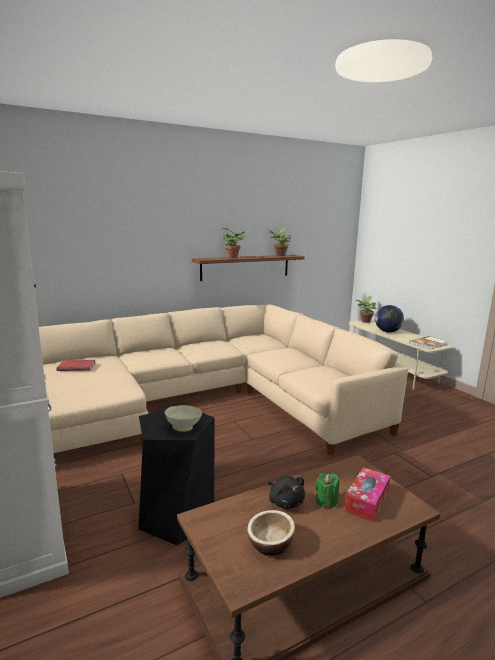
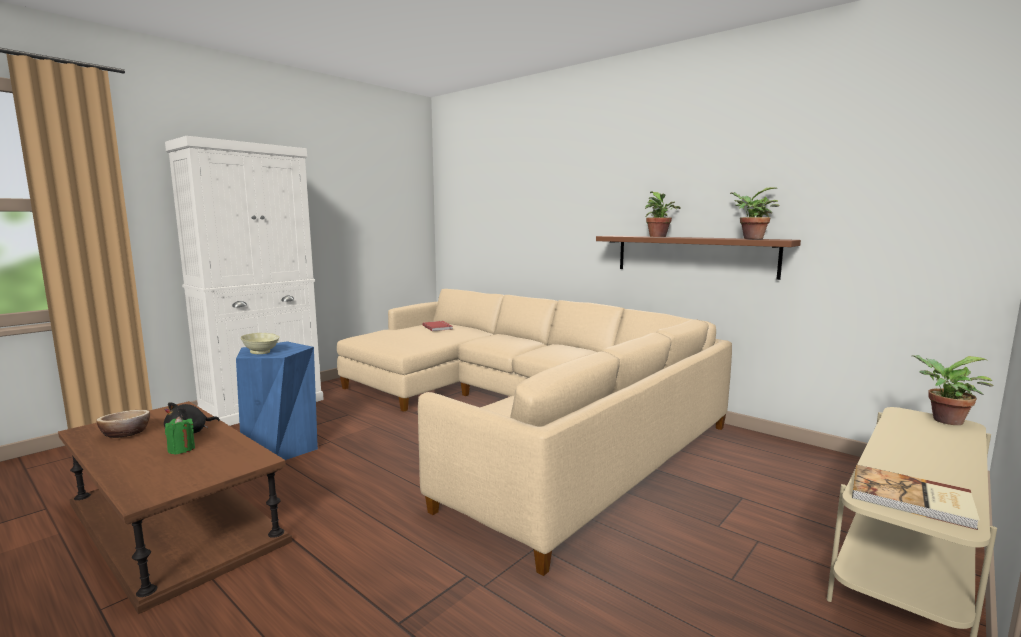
camera: 70 degrees right, 5 degrees down
black stool [138,408,215,545] -> blue stool [236,341,318,460]
tissue box [344,467,390,522] -> none
globe [375,305,404,333] -> none

